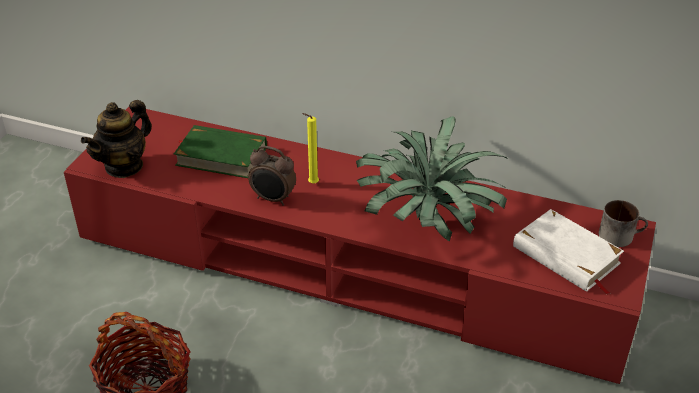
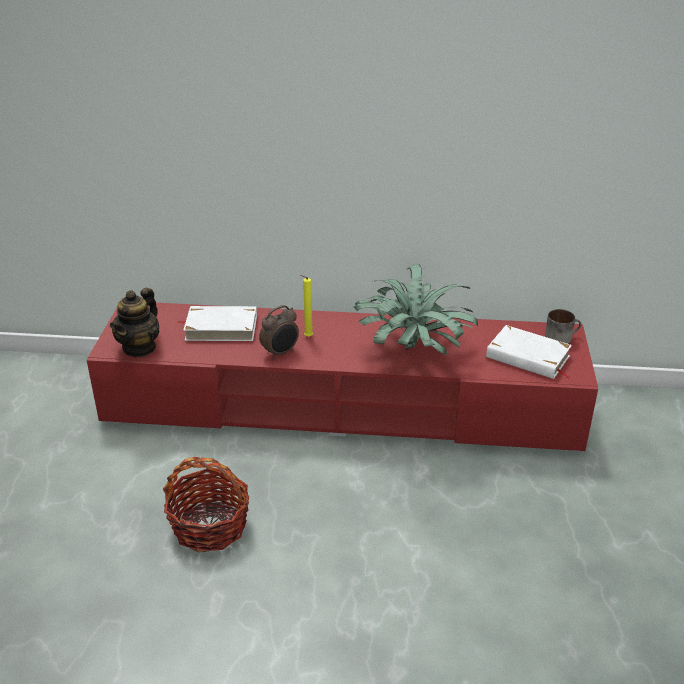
camera: 15 degrees left, 5 degrees down
green book [174,125,267,178] -> white book [178,306,257,341]
alarm clock [248,146,296,206] -> alarm clock turned 45 degrees counterclockwise [259,305,299,359]

